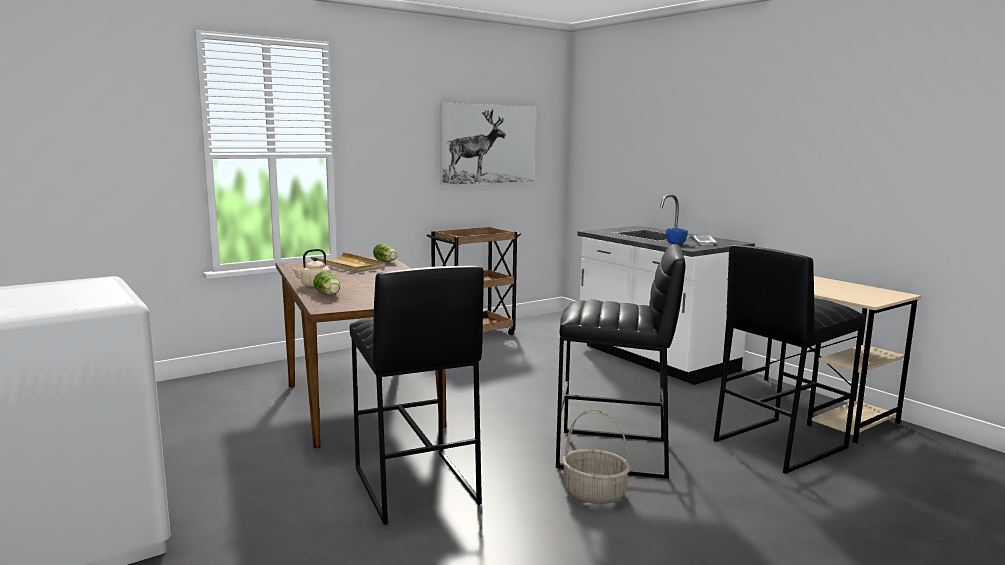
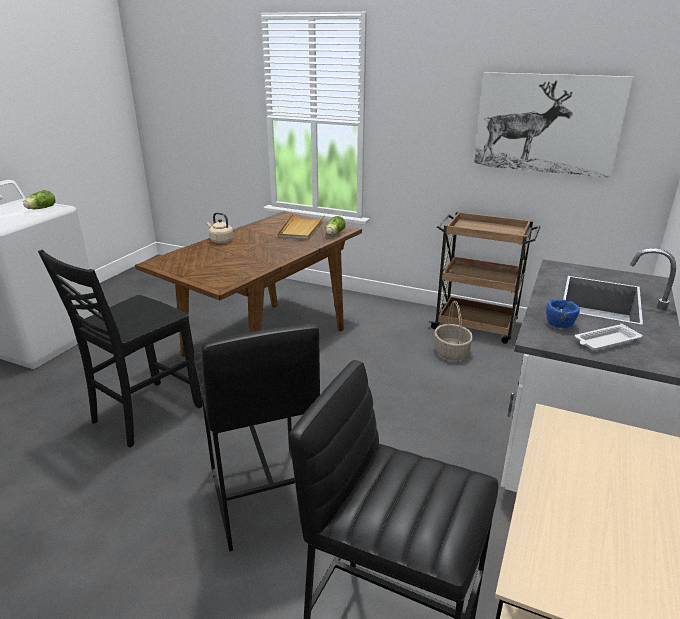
camera: 60 degrees right, 15 degrees up
lettuce [313,271,340,295] -> lettuce moved to [23,190,56,209]
black stool [350,266,484,525] -> black chair [38,250,203,447]
basket [562,410,630,504] -> basket moved to [434,301,473,360]

